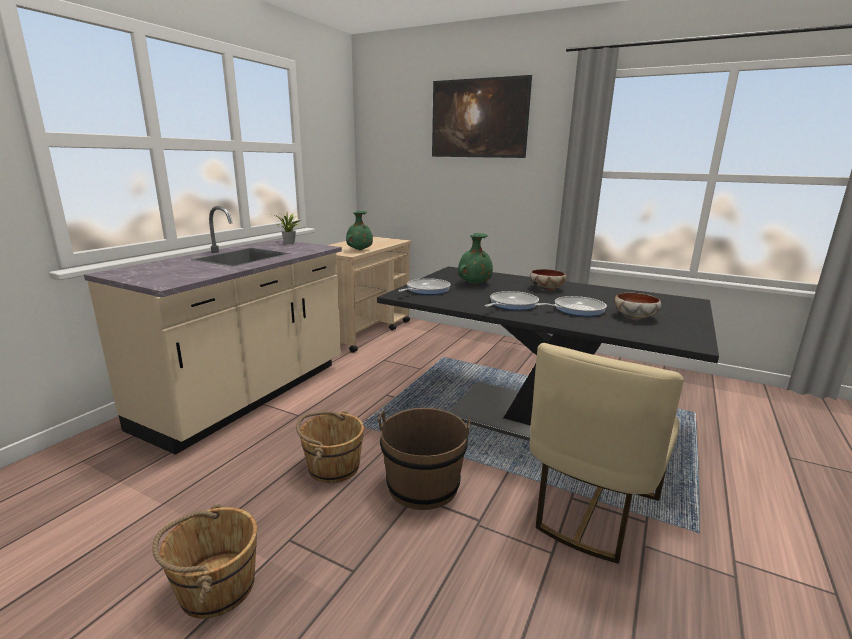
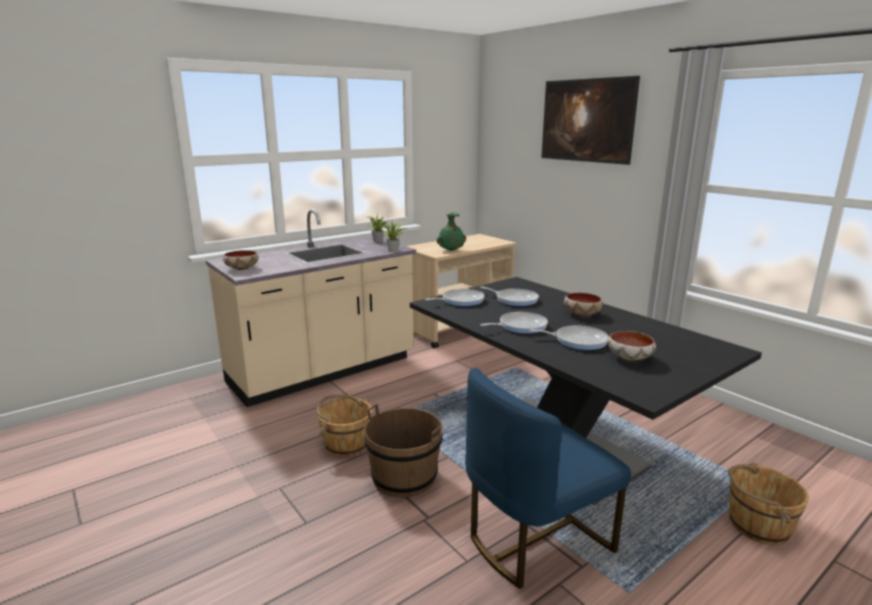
camera: 25 degrees right, 0 degrees up
brown bucket [152,504,257,619] -> brown bucket moved to [728,463,809,545]
green vase [458,233,493,284] -> frying pan [479,286,539,306]
beige chair [530,343,684,564] -> blue chair [465,368,631,589]
none -> bowl [223,250,258,270]
none -> potted plant [382,221,408,252]

